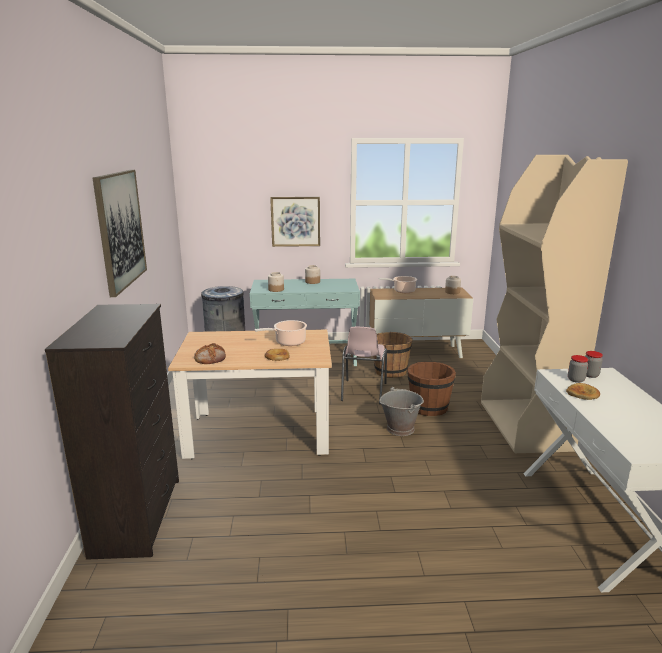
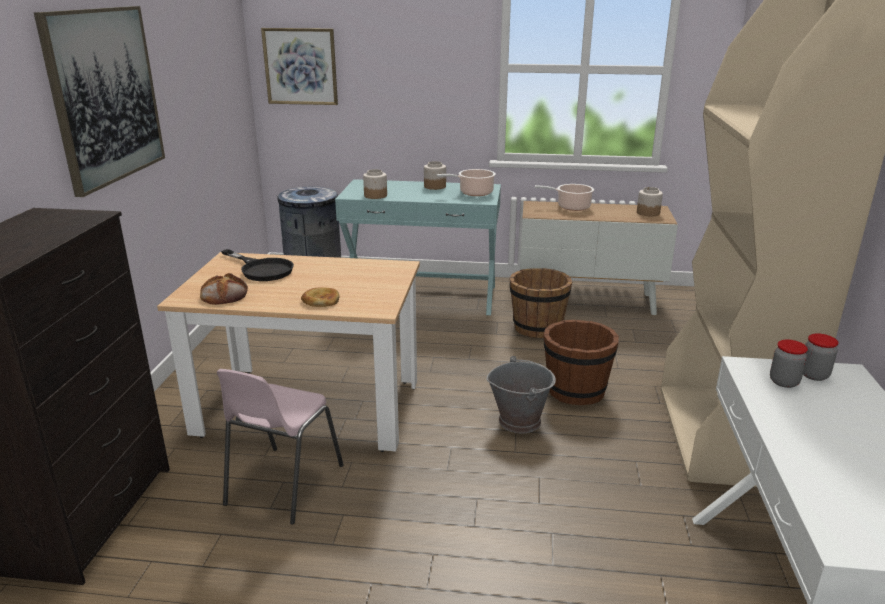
camera: 10 degrees right, 5 degrees up
cooking pot [255,320,307,346] -> cooking pot moved to [437,169,496,196]
picture [270,197,320,247] -> picture moved to [261,28,338,105]
pink chair [341,327,387,404] -> pink chair moved to [217,369,344,525]
bread [566,383,600,400] -> none
none -> black frying pan [221,249,294,281]

